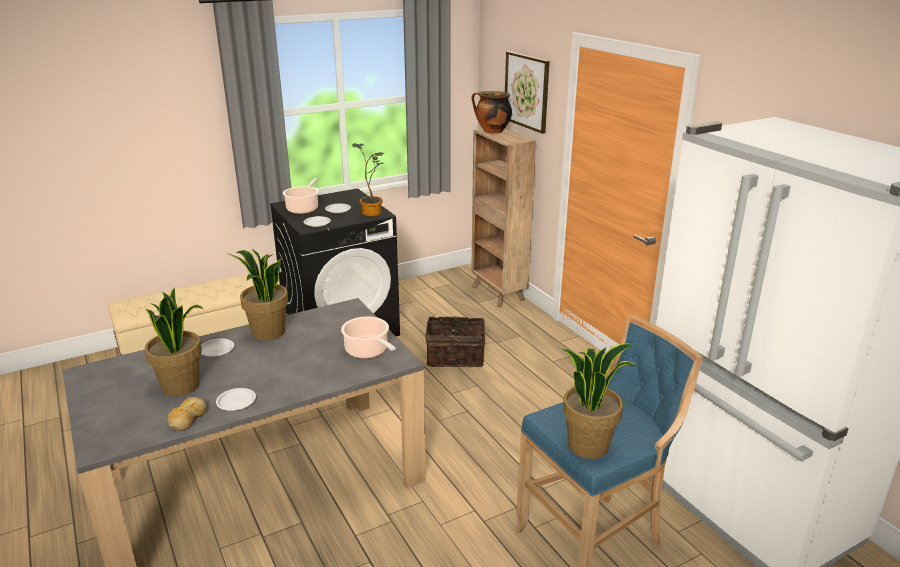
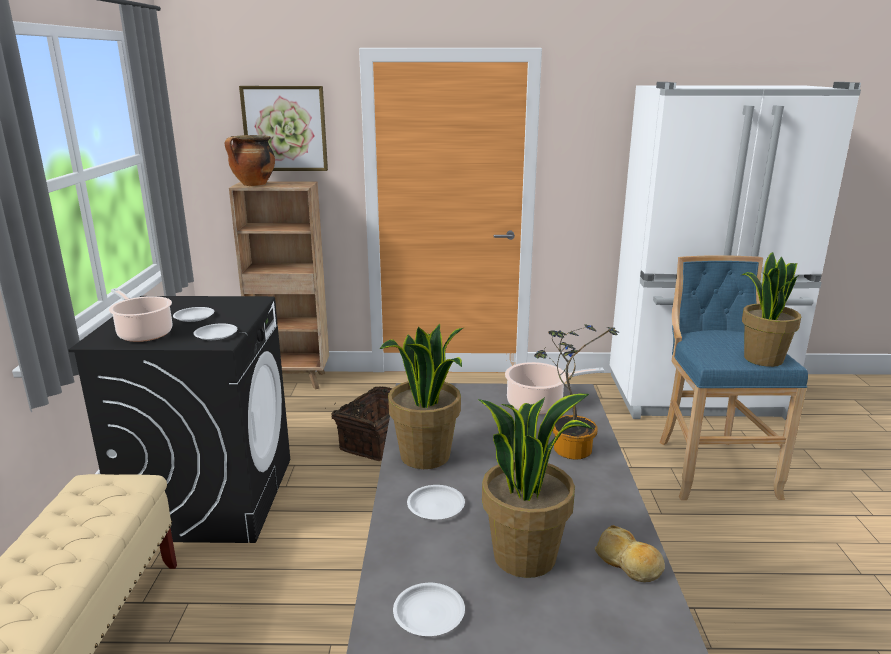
camera: 60 degrees left, 5 degrees down
white plate [216,388,256,411] -> white plate moved to [393,583,465,636]
potted plant [352,143,384,217] -> potted plant moved to [534,325,620,460]

